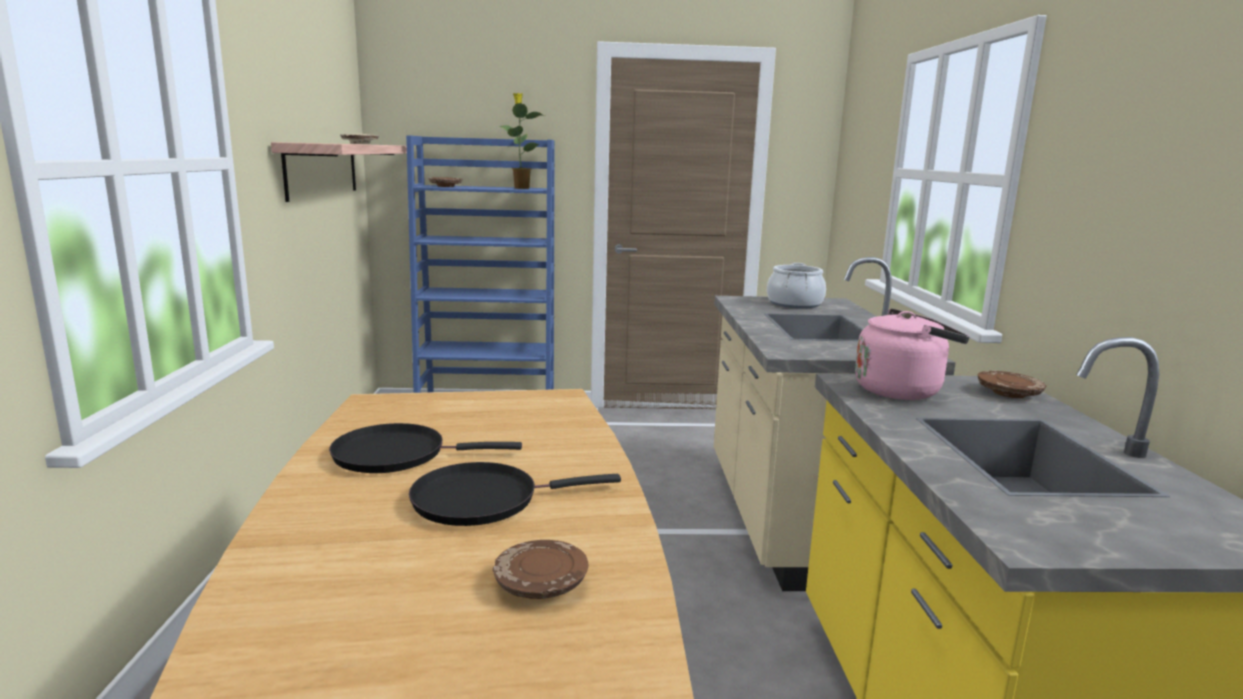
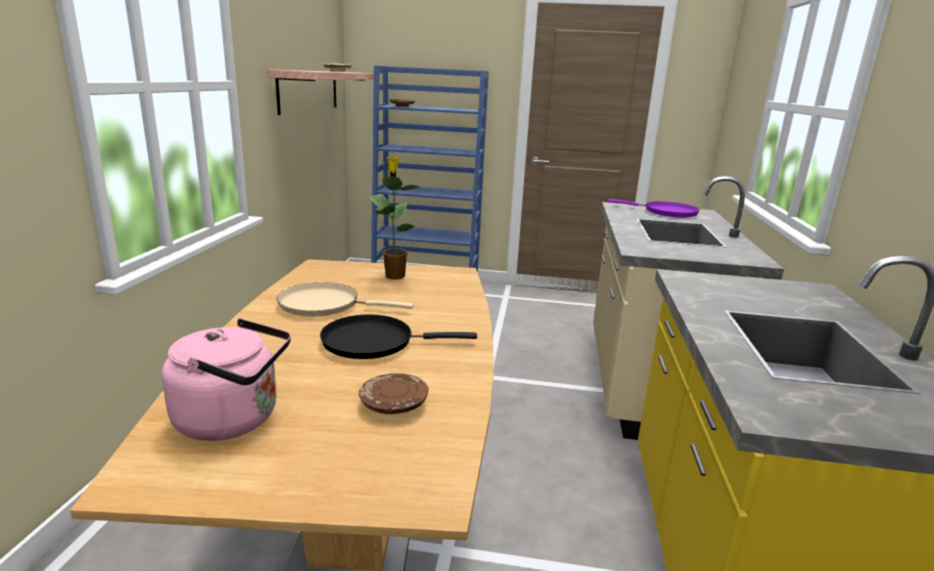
camera: 10 degrees right, 5 degrees up
black frying pan [329,423,522,473] -> beige frying pan [277,282,414,317]
potted plant [499,93,545,189] -> potted plant moved to [368,157,425,280]
cooking pot [767,263,826,309] -> purple frying pan [608,199,700,217]
pink kettle [855,308,970,400] -> pink kettle moved to [162,319,291,441]
brown plate [977,371,1046,398] -> none

